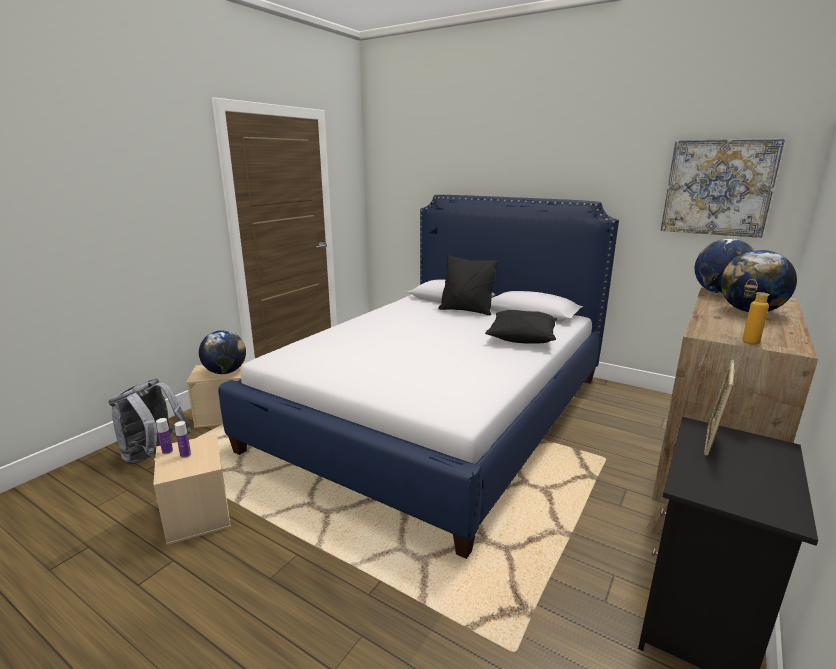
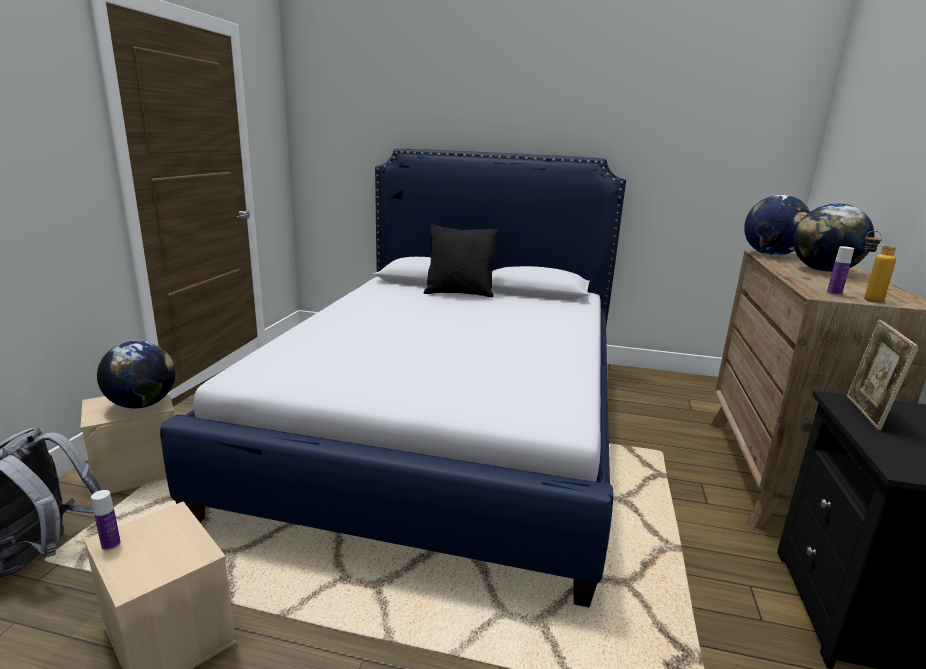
camera: 20 degrees left, 0 degrees up
bottle [175,421,191,458] -> bottle moved to [827,246,854,296]
black pillow [485,310,557,344] -> none
picture [661,138,785,238] -> none

